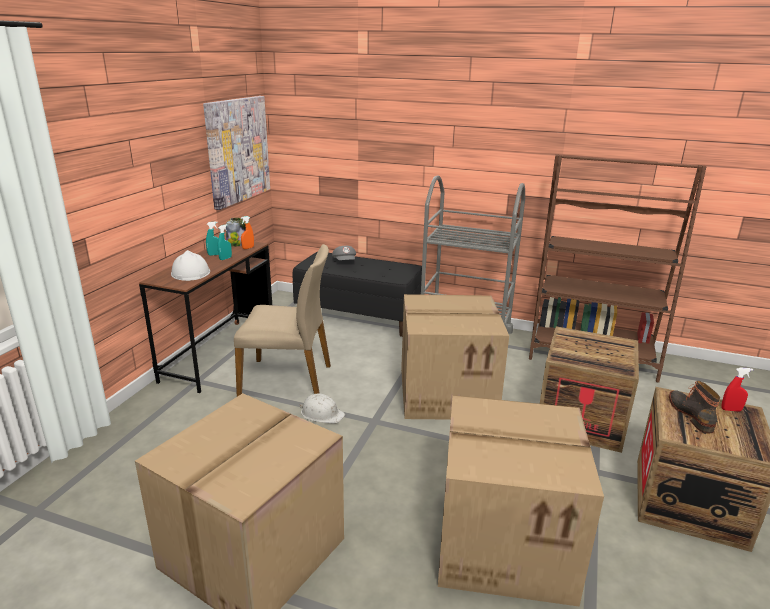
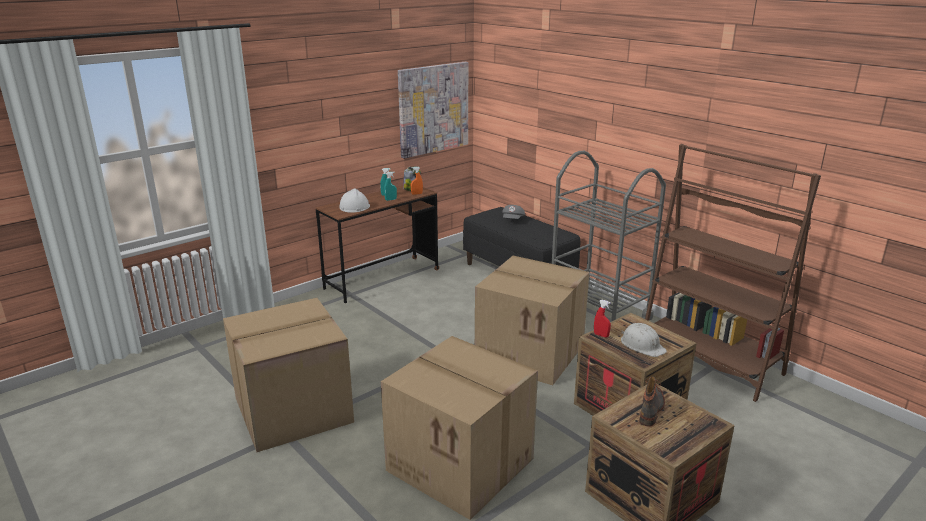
camera: 30 degrees right, 0 degrees up
beige chair [234,244,331,397] -> none
white hard hat [299,393,345,424] -> white hard hat moved to [621,323,667,357]
red spray bottle [721,368,753,411] -> red spray bottle moved to [594,300,611,337]

